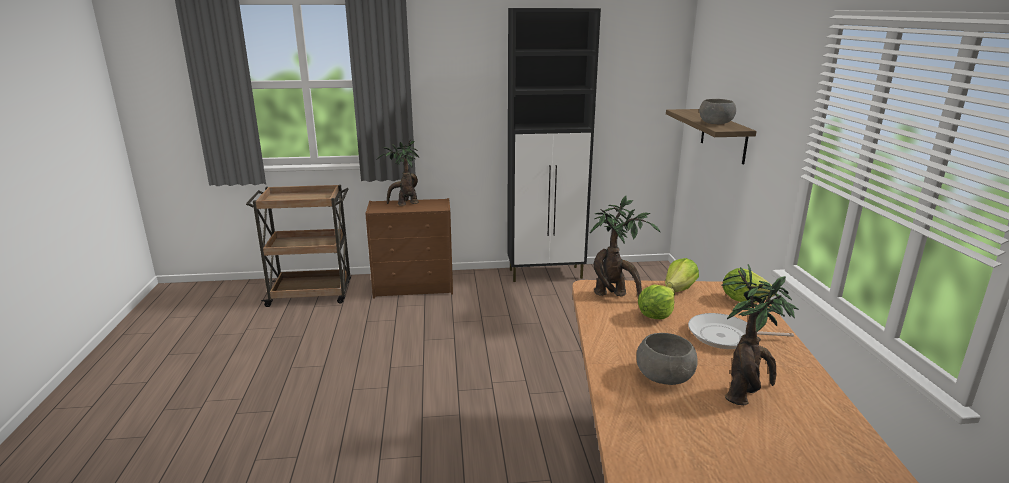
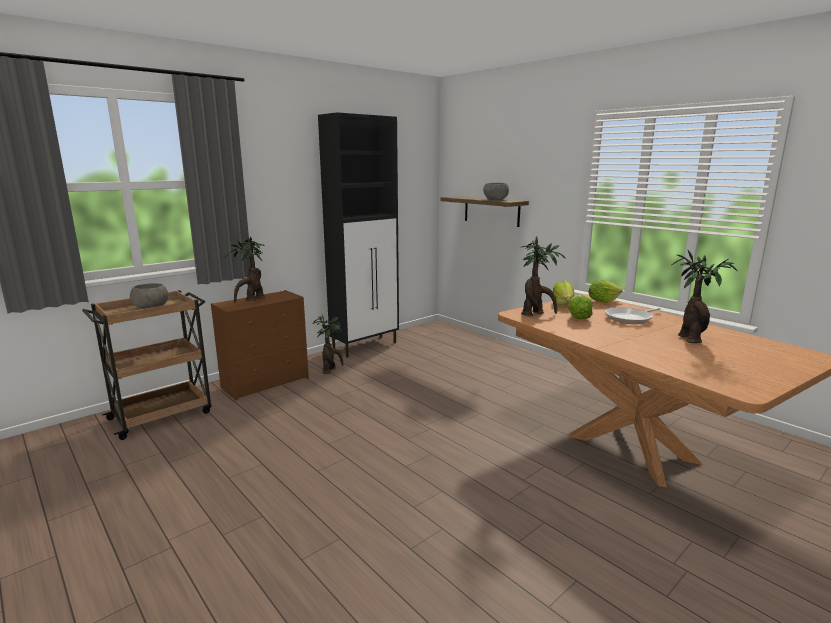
camera: 35 degrees left, 5 degrees down
grey bowl [636,333,698,385] -> grey bowl moved to [130,283,168,309]
none -> potted plant [312,313,344,374]

